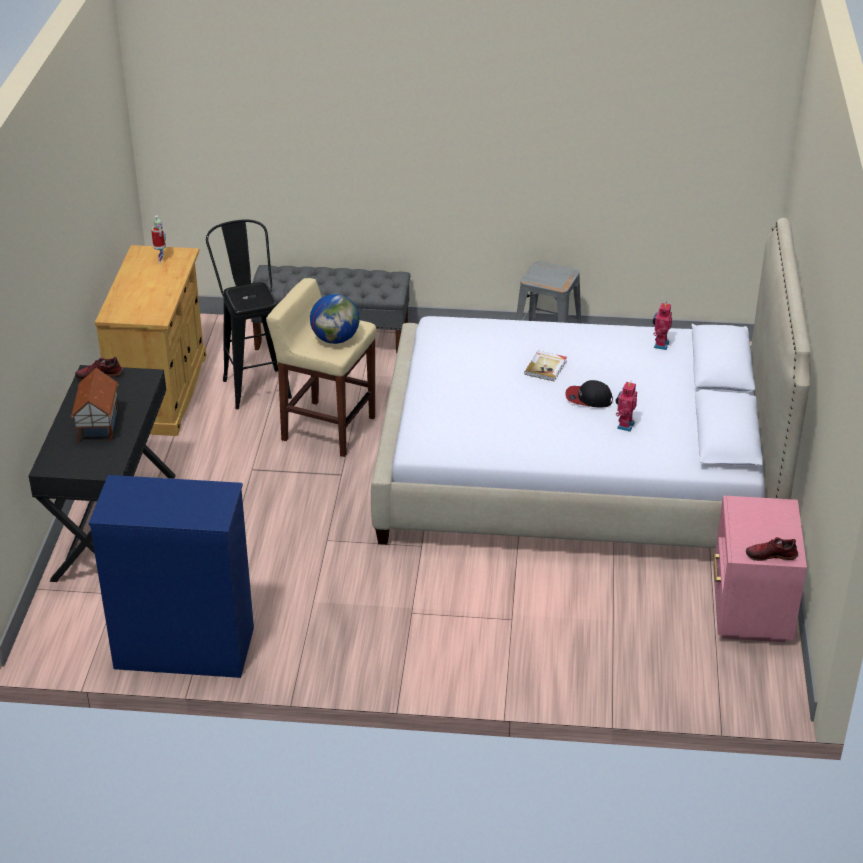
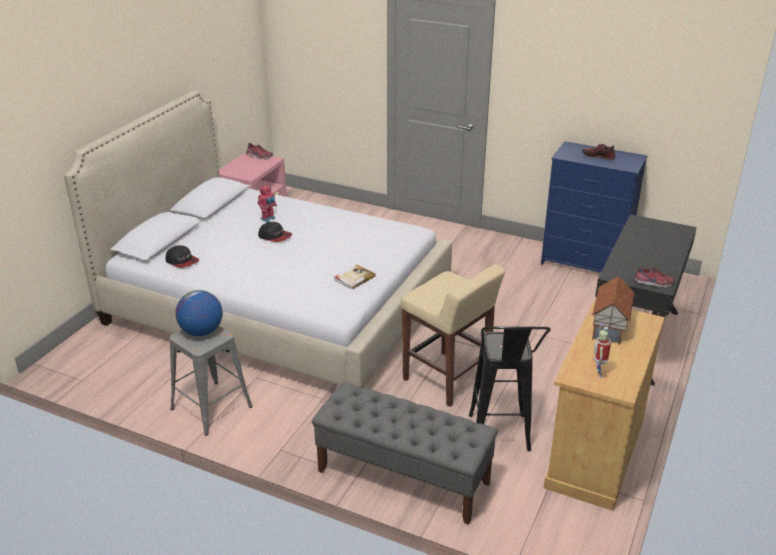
camera: 160 degrees left, 5 degrees down
toy house [70,368,119,443] -> toy house moved to [592,276,635,345]
globe [310,294,360,344] -> globe moved to [176,290,223,336]
book [524,351,567,381] -> book moved to [334,265,376,289]
toy robot [653,302,672,350] -> cap [165,245,199,268]
none -> shoe [582,144,616,160]

